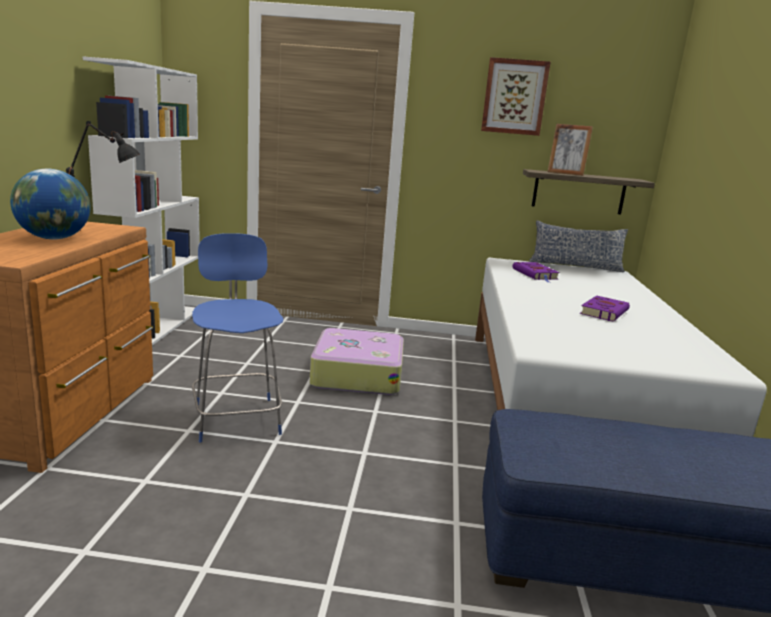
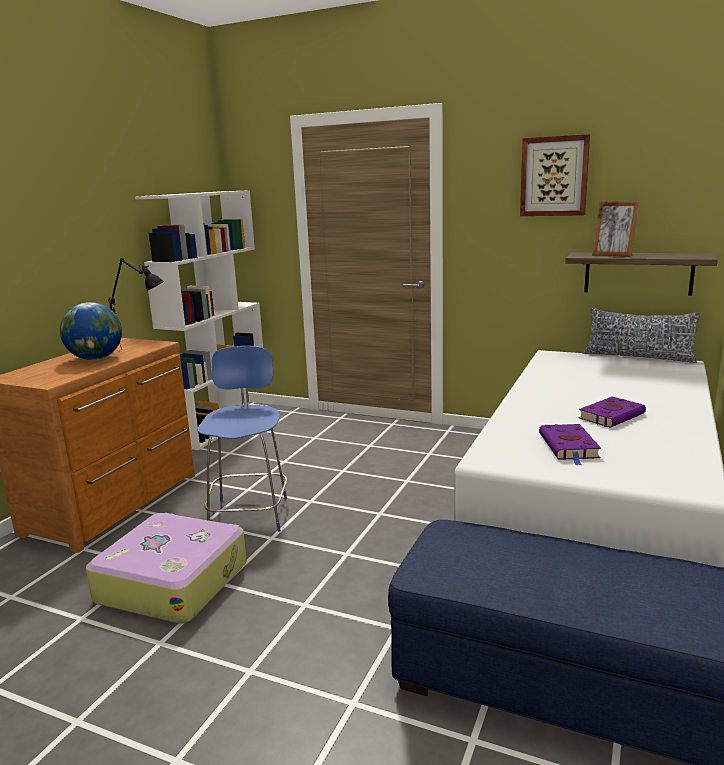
camera: 20 degrees right, 0 degrees up
suitcase [310,328,404,395] -> suitcase moved to [86,513,247,624]
purple book [512,262,560,282] -> purple book moved to [539,424,601,465]

